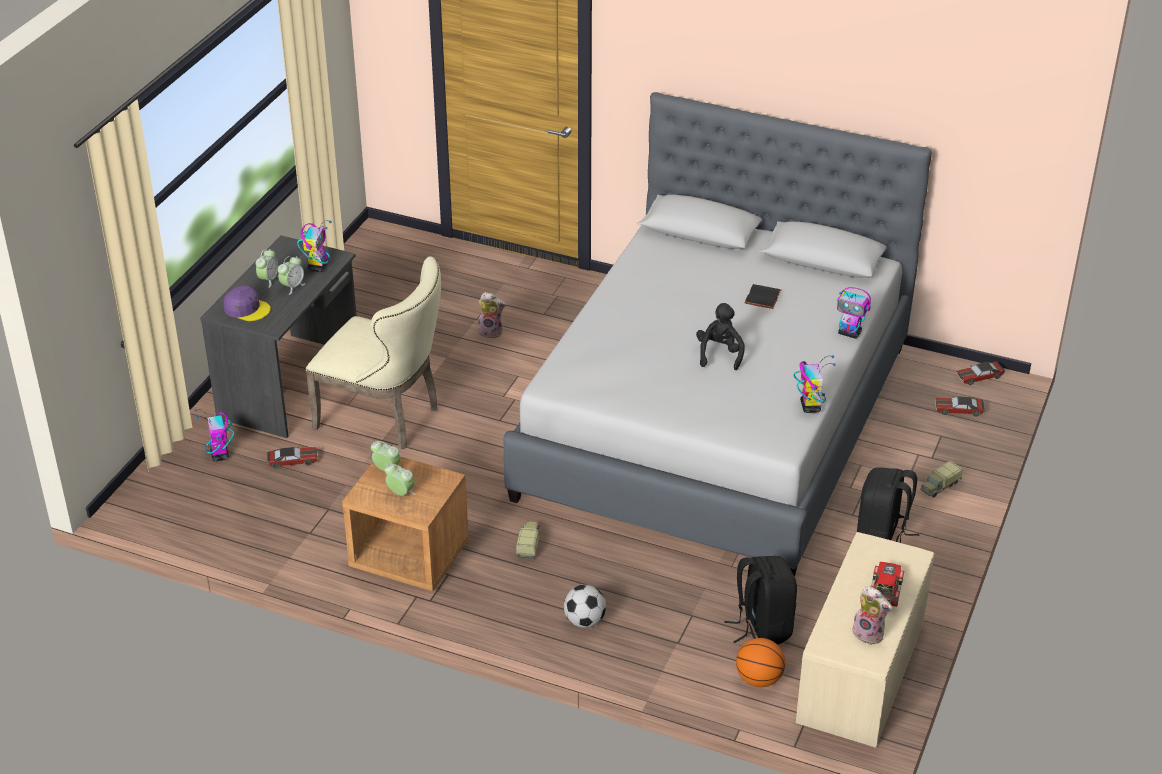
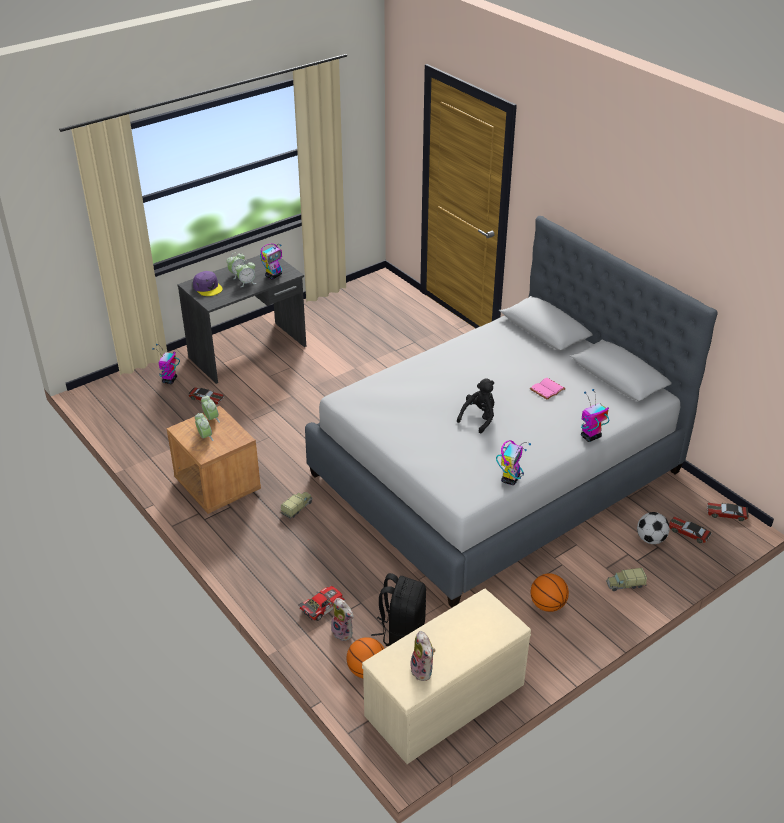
camera: 30 degrees right, 0 degrees up
beige chair [305,256,441,449] -> none
plush toy [478,292,506,339] -> plush toy moved to [331,598,354,641]
football [564,585,606,628] -> football moved to [637,512,670,544]
black book [744,284,781,309] -> pink book [530,378,566,400]
toy robot [837,287,871,339] -> toy robot turned 90 degrees clockwise [581,389,609,442]
black backpack [857,467,919,543] -> basketball [531,574,569,612]
toy car [871,562,904,607] -> toy car moved to [298,586,346,621]

